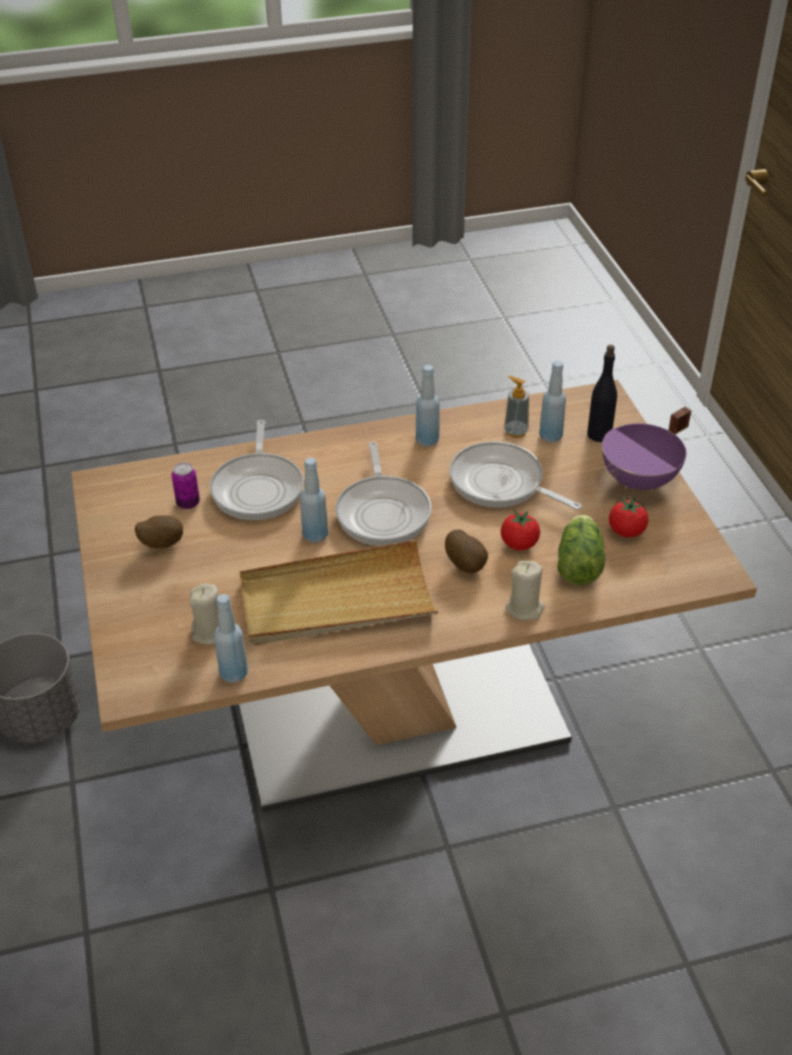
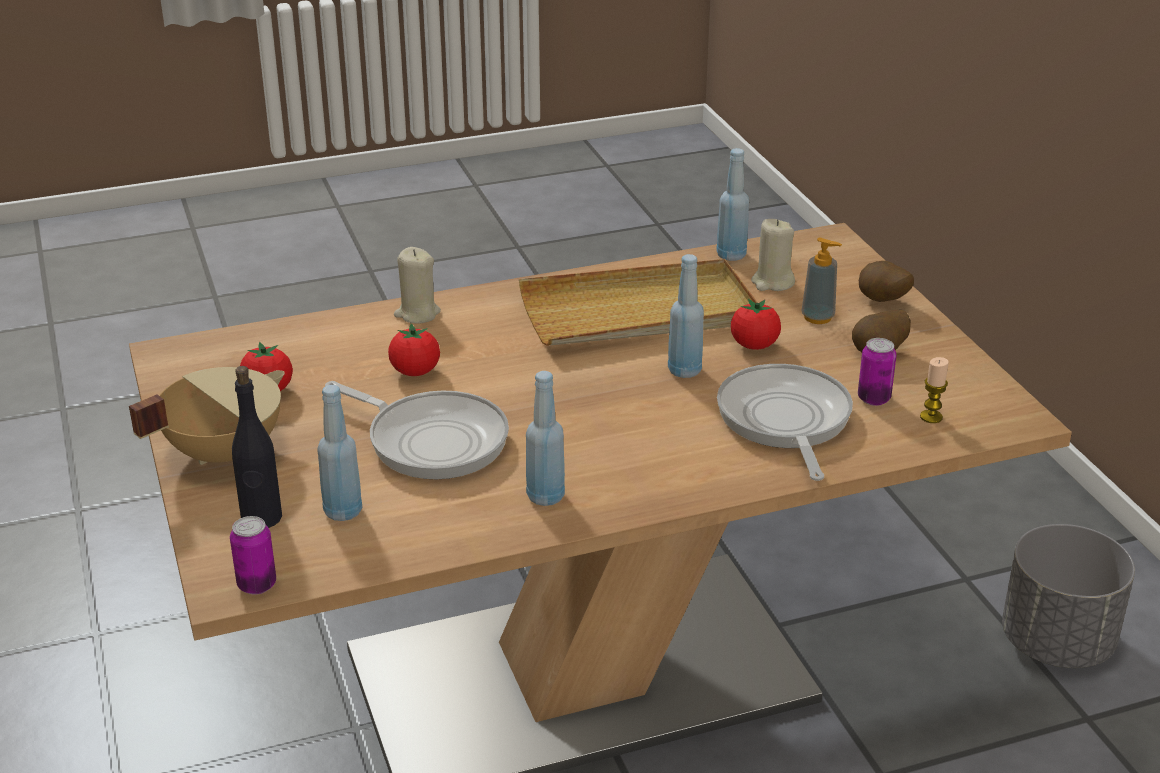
camera: 175 degrees right, 10 degrees down
frying pan [335,442,432,546] -> none
potato [445,530,488,573] -> potato moved to [859,261,914,302]
soap dispenser [504,376,529,438] -> soap dispenser moved to [801,237,842,324]
lettuce [557,515,605,585] -> none
purple cooking pot [602,407,691,491] -> beige cooking pot [129,367,285,465]
none -> can [230,516,276,595]
none -> tomato [731,299,781,350]
none -> candle [920,357,949,423]

